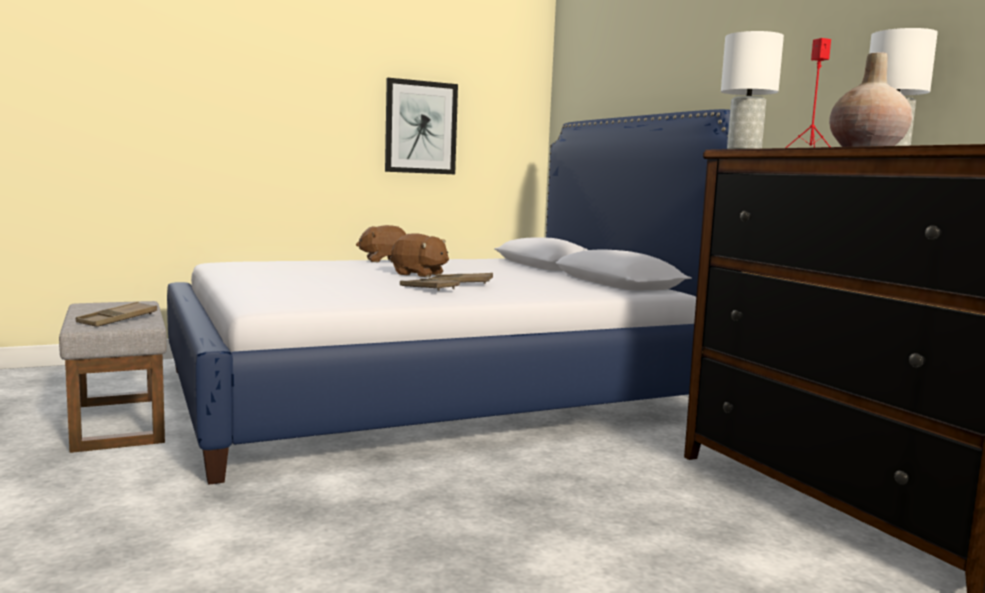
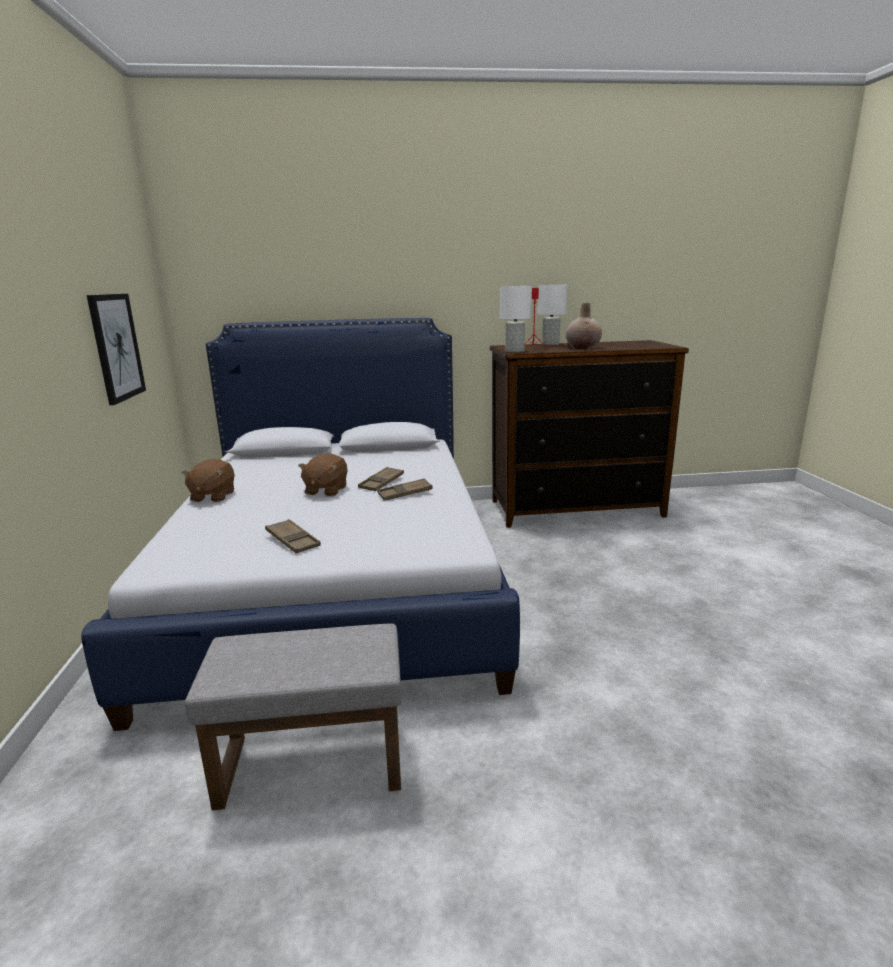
camera: 70 degrees left, 10 degrees up
brown tray [76,302,157,327] -> brown tray moved to [265,519,321,554]
brown plush toy [391,233,449,278] -> brown plush toy turned 150 degrees clockwise [298,453,348,496]

